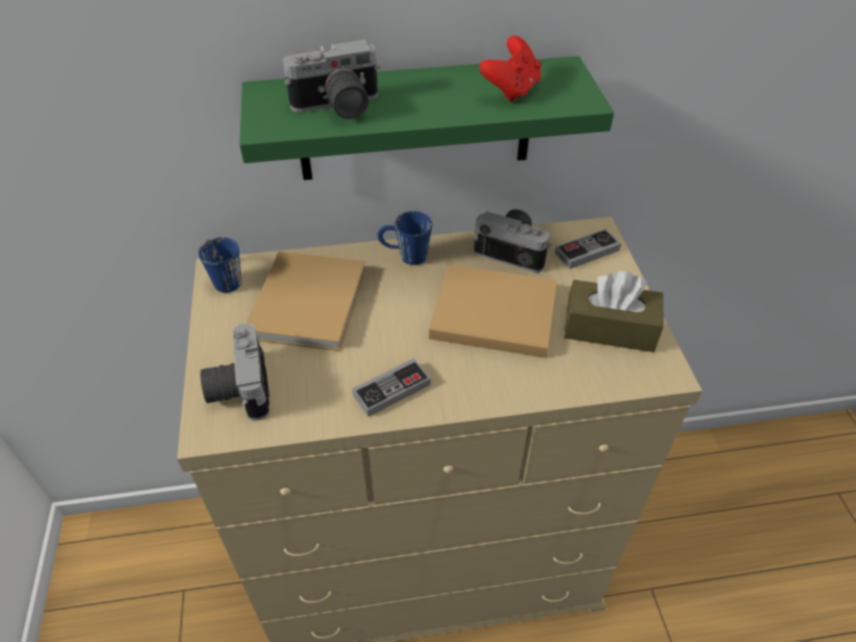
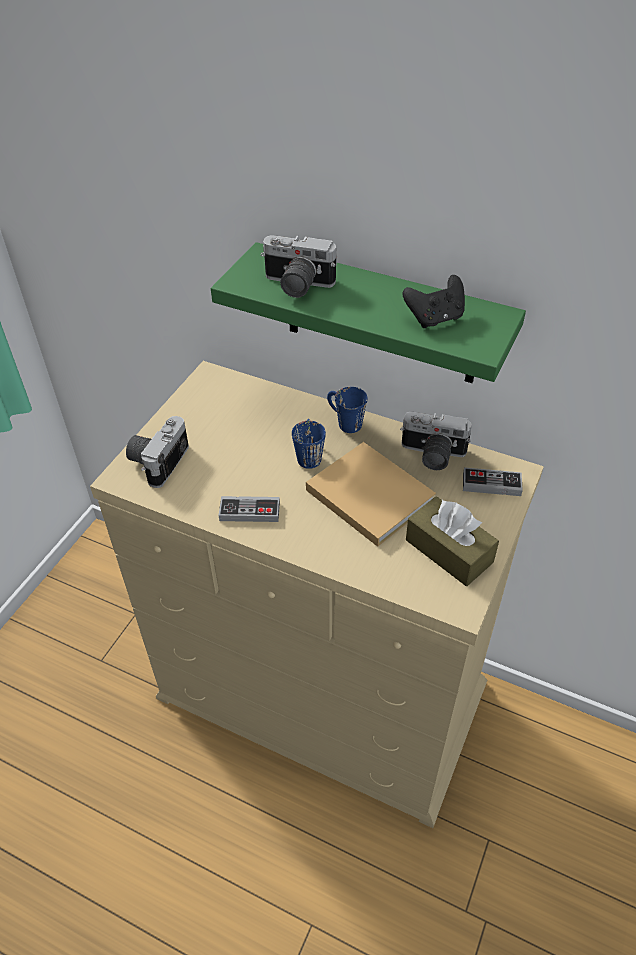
camera: 35 degrees right, 0 degrees up
blue mug [199,237,242,293] -> blue mug moved to [292,419,326,469]
beige book [246,252,366,351] -> none
camera [474,209,551,273] -> camera turned 135 degrees clockwise [400,412,472,470]
red game controller [479,36,541,102] -> black game controller [403,275,465,328]

